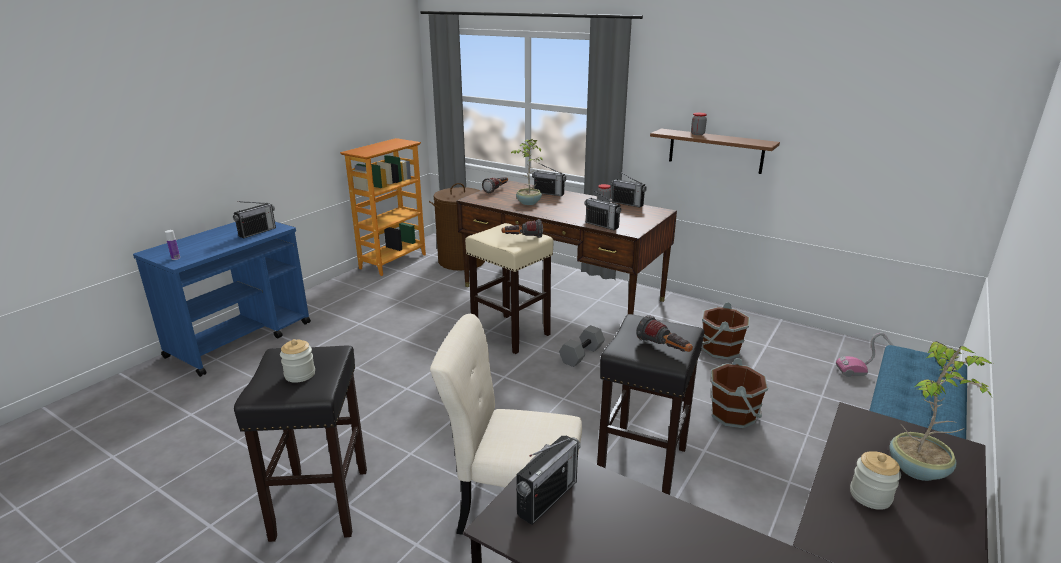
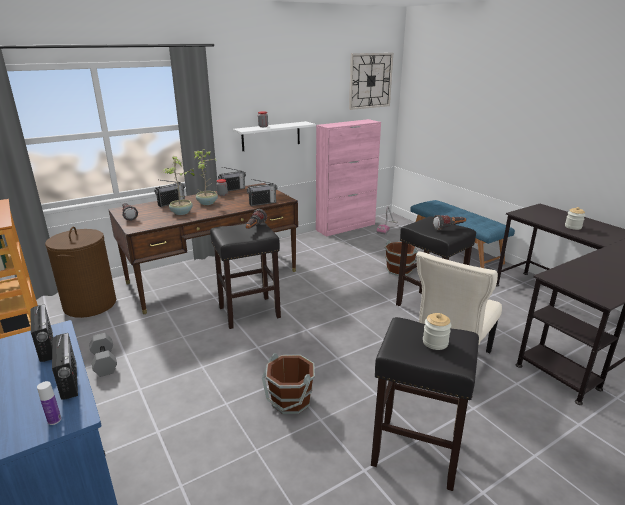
camera: 65 degrees left, 0 degrees up
beige stool [465,223,554,354] -> black stool [210,222,281,329]
radio [516,436,580,525] -> radio moved to [52,333,78,399]
grey dumbbell [559,325,605,367] -> grey dumbbell moved to [89,333,117,377]
brown shelf [650,129,780,174] -> white shelf [233,121,316,151]
brown bucket [702,302,750,360] -> brown bucket moved to [262,353,315,414]
potted plant [889,341,993,481] -> potted plant moved to [194,149,218,205]
none -> pink cabinet [316,119,381,237]
none -> wall clock [349,53,393,110]

